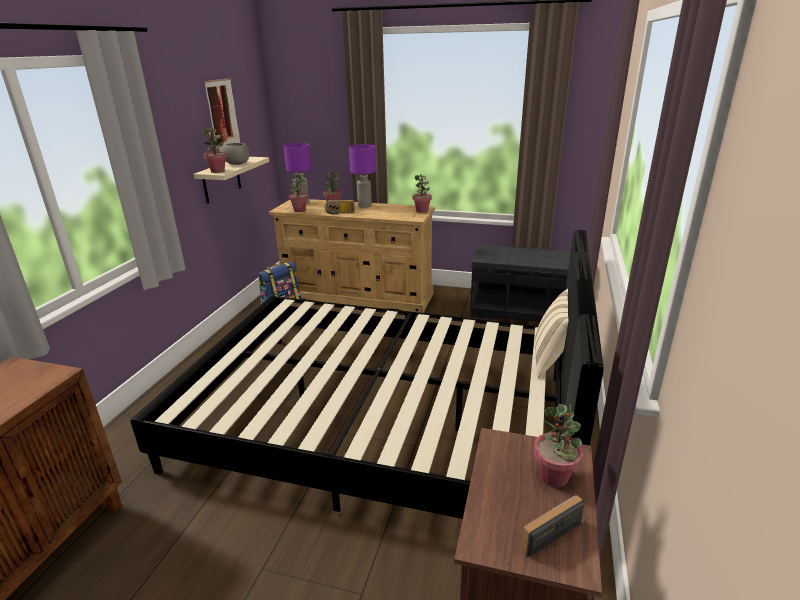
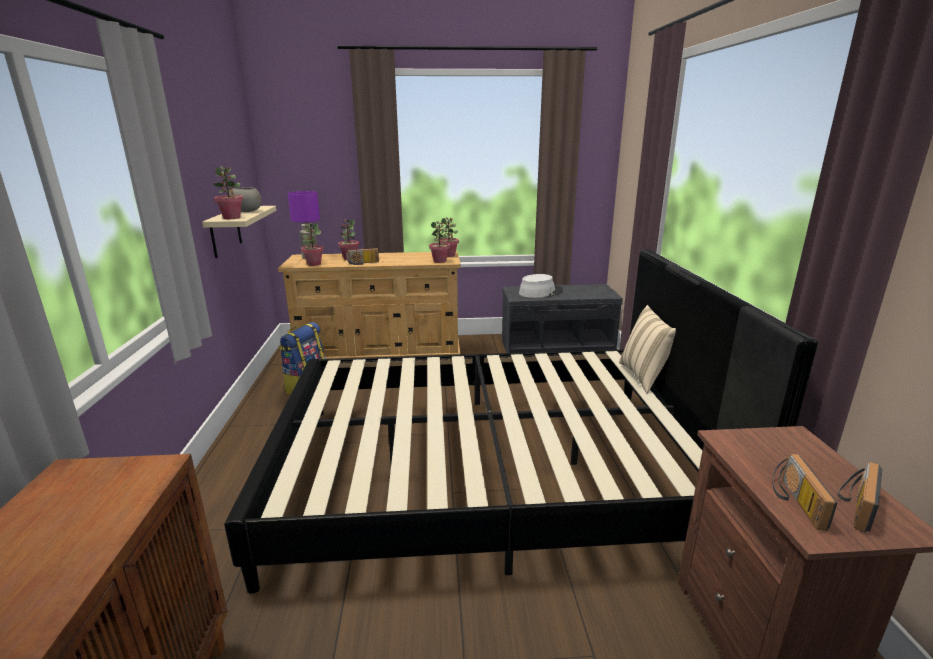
camera: 20 degrees left, 5 degrees down
picture [204,78,240,152] -> none
purple table lamp [349,144,376,208] -> none
potted plant [533,404,583,487] -> potted plant moved to [429,221,450,263]
none -> grey hat [519,274,563,298]
none -> radio [773,454,837,531]

